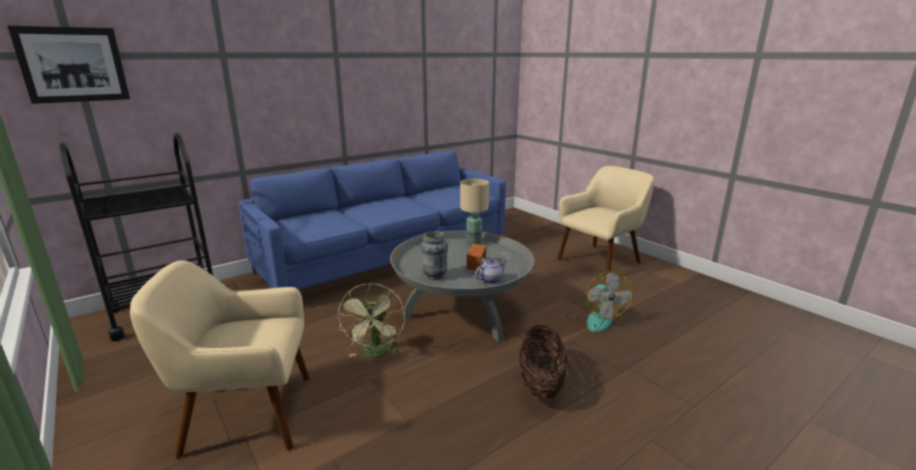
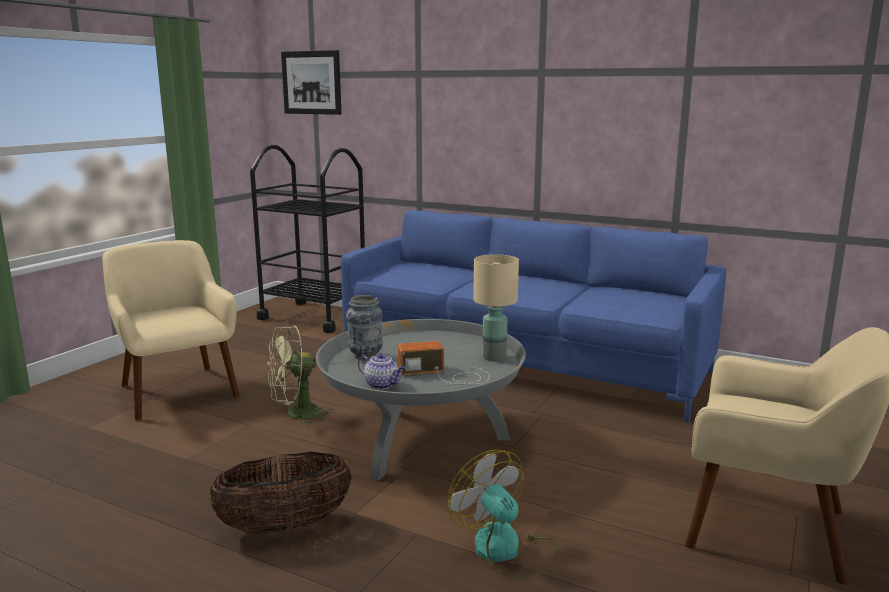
camera: 65 degrees right, 5 degrees down
fan [566,271,632,332] -> fan turned 90 degrees clockwise [447,450,559,580]

